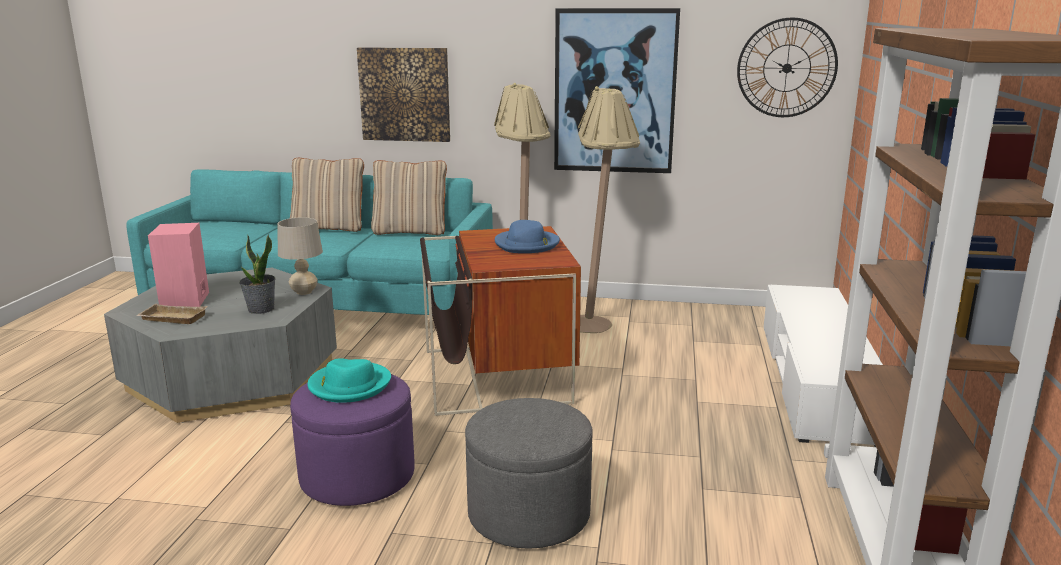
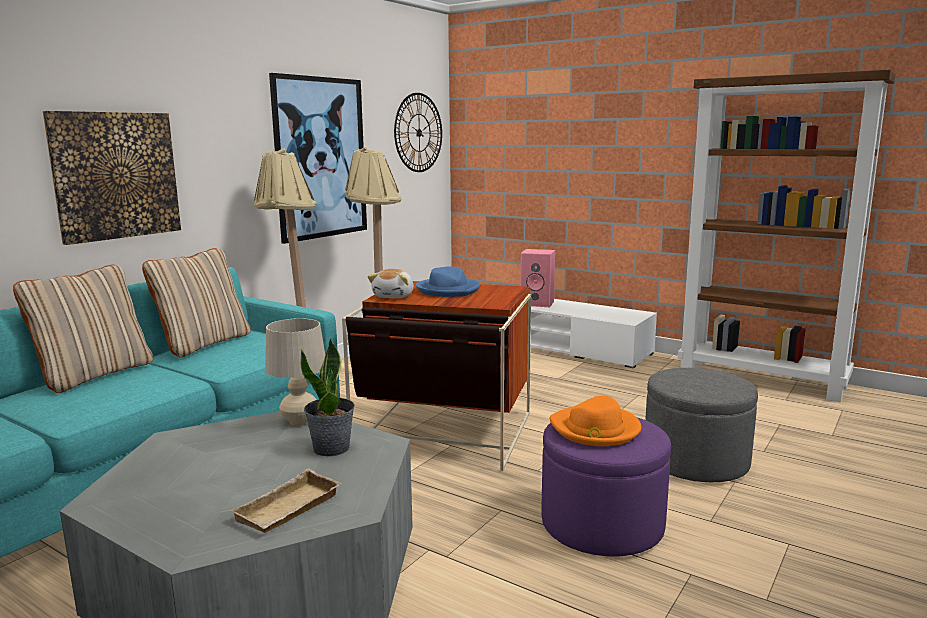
camera: 65 degrees left, 5 degrees down
pink speaker [148,223,209,307] -> pink speaker moved to [520,249,555,307]
turquoise hat [307,358,391,403] -> orange hat [549,396,641,446]
none -> plush toy [368,269,414,298]

